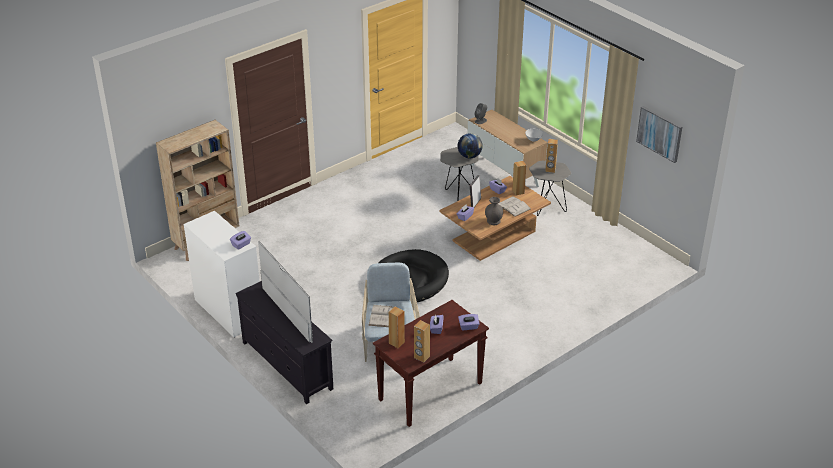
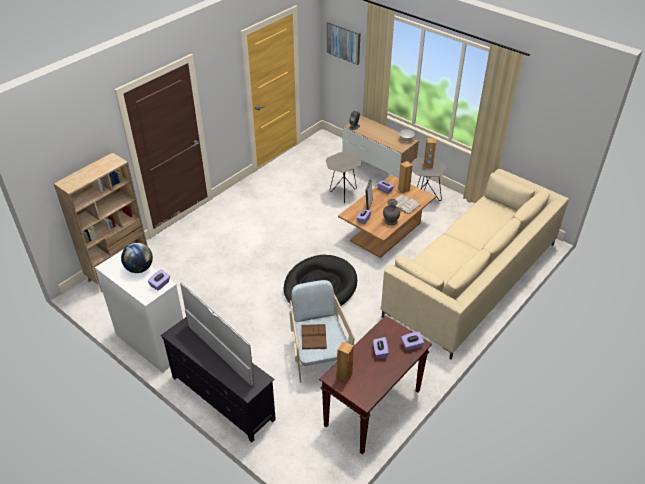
camera: 10 degrees left, 5 degrees up
white book [368,305,394,327] -> brown book [301,324,327,350]
brown speaker [414,320,430,363] -> none
globe [458,133,483,158] -> globe moved to [121,243,153,273]
picture [636,106,682,163] -> picture moved to [327,21,360,65]
none -> beige sofa [380,169,569,359]

